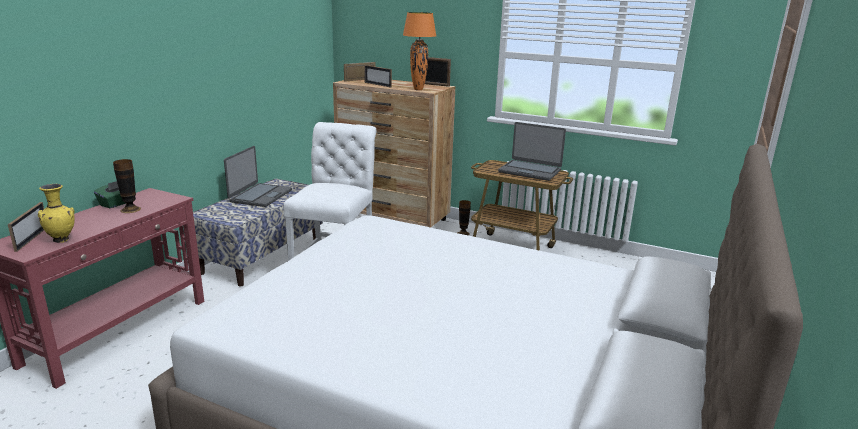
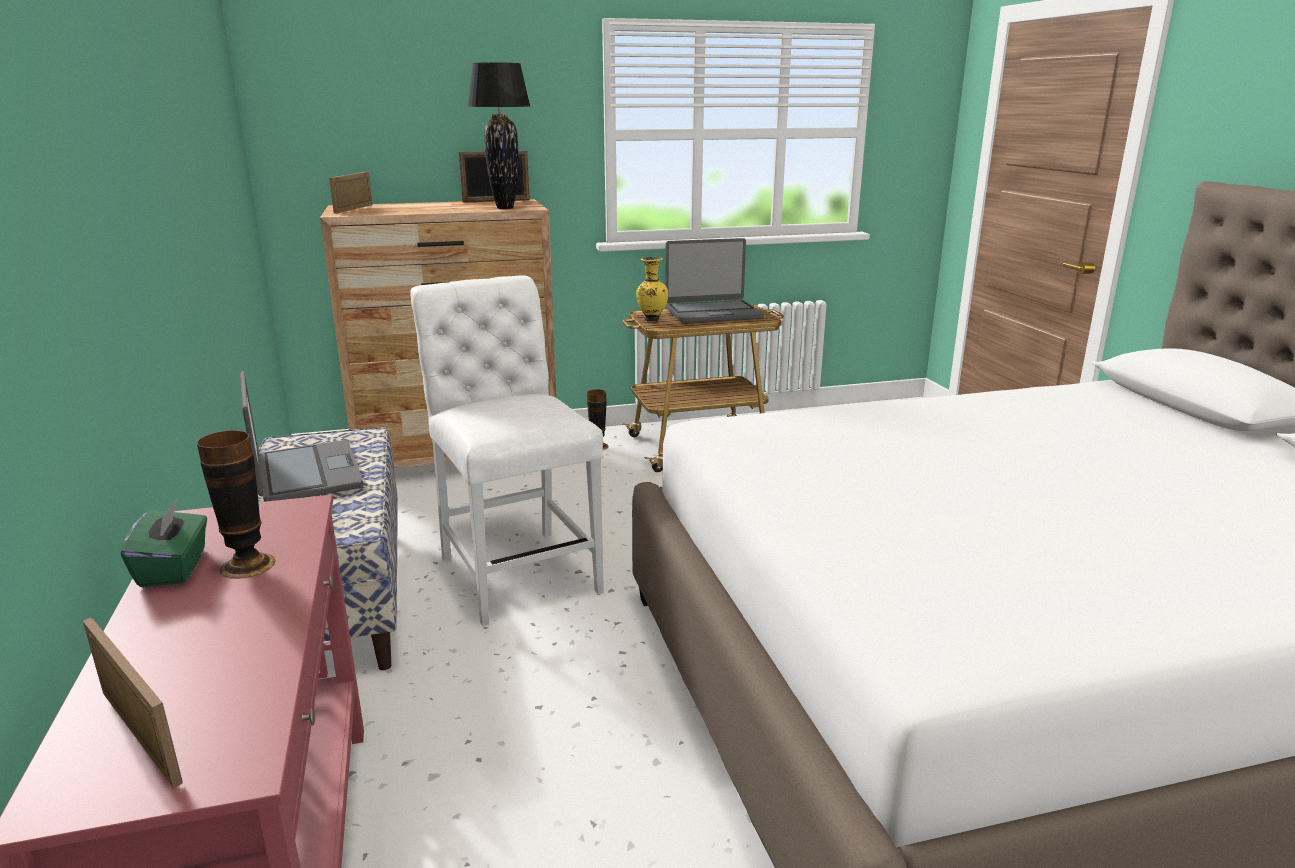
camera: 40 degrees left, 0 degrees up
yellow vase [38,184,75,243] -> yellow vase moved to [636,257,668,322]
picture frame [364,65,392,87] -> none
orange table lamp [403,12,436,90] -> black table lamp [467,62,531,209]

